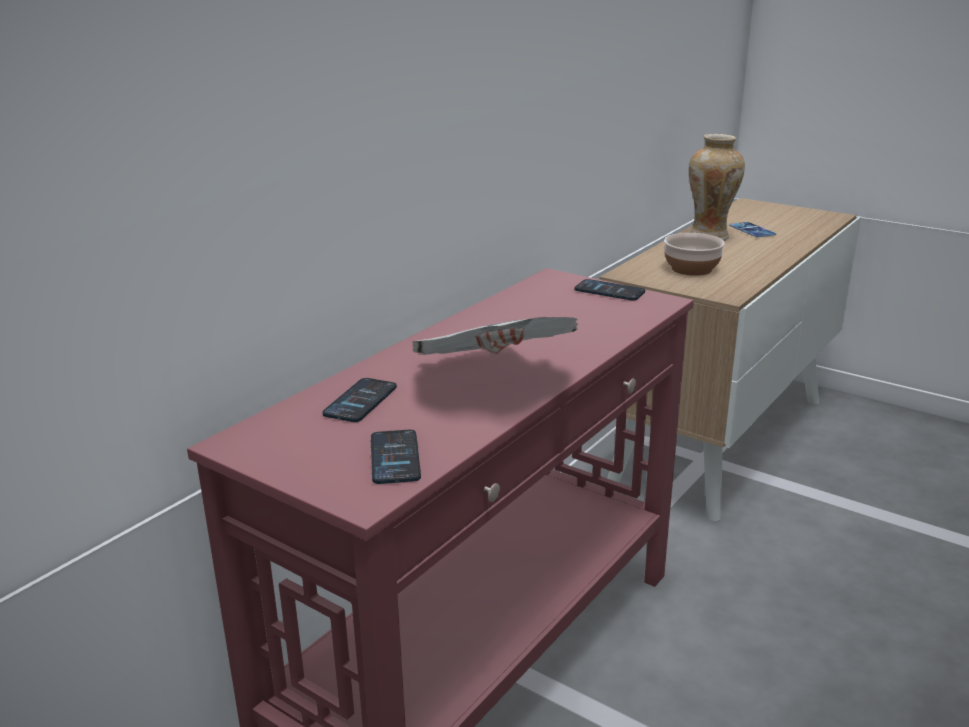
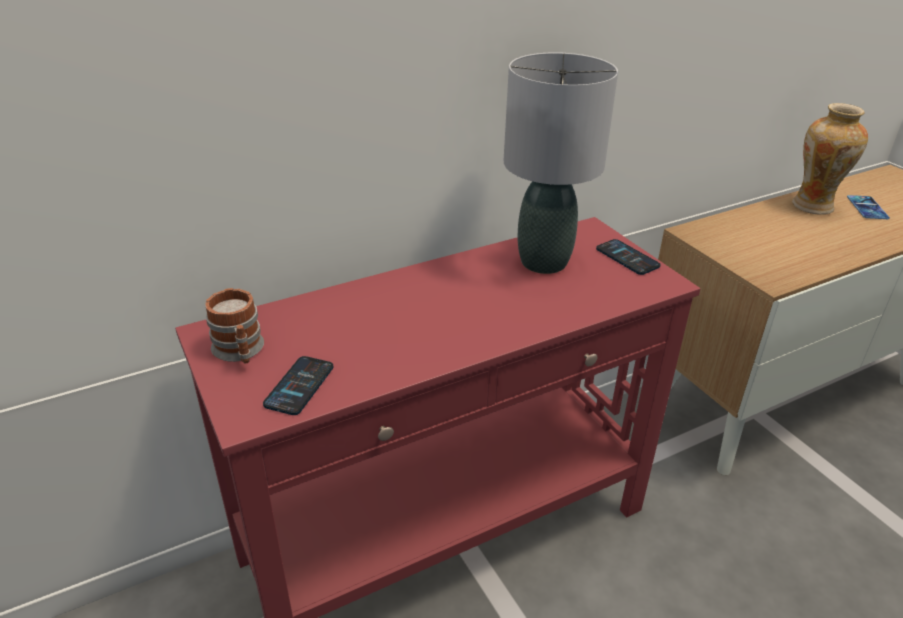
camera: 25 degrees right, 10 degrees up
phone [323,378,397,422] -> none
newspaper [413,317,578,355] -> none
bowl [664,233,725,276] -> none
none -> mug [205,288,264,364]
none -> grey table lamp [503,52,618,274]

